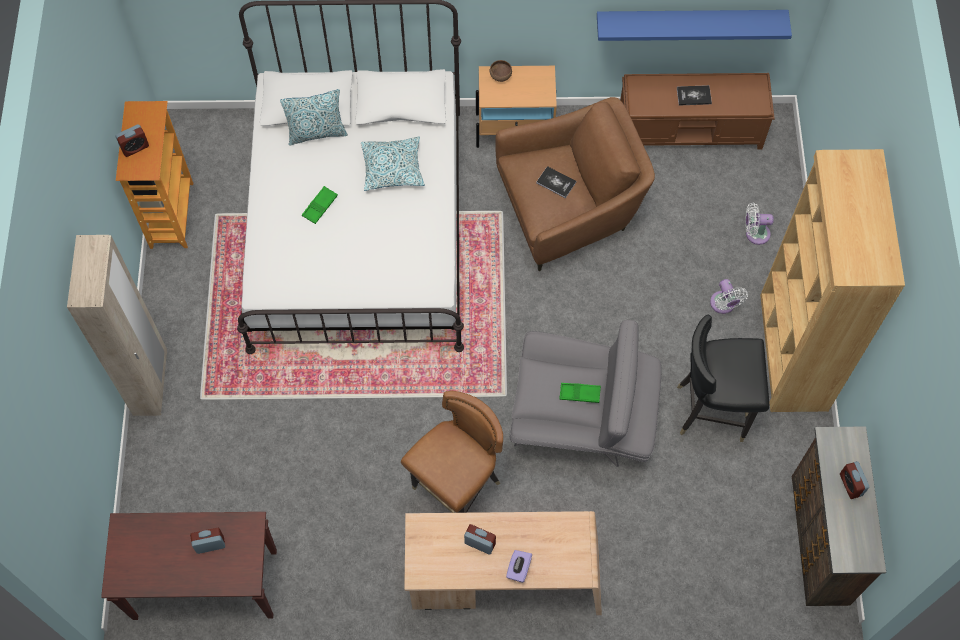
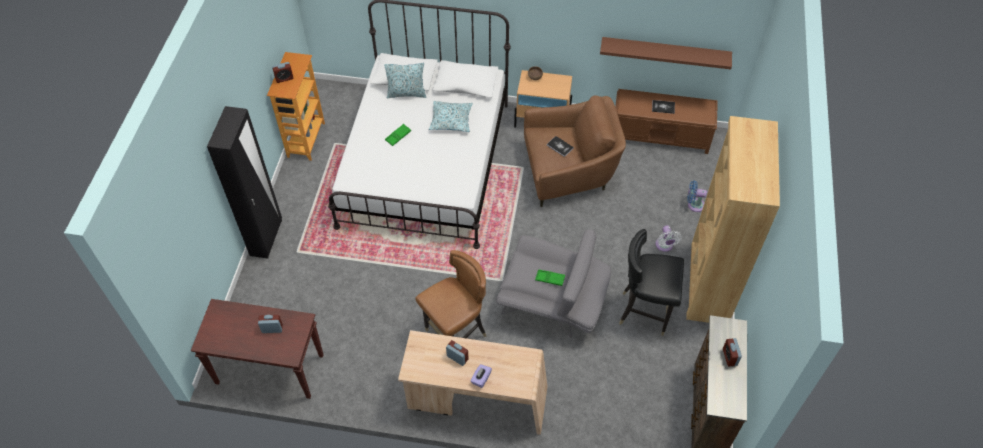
camera: 10 degrees right, 10 degrees down
beige wardrobe [67,235,167,416] -> black wardrobe [207,106,282,258]
blue shelf [597,10,792,41] -> brown shelf [600,37,732,69]
white fan [745,203,774,245] -> blue fan [687,180,707,212]

